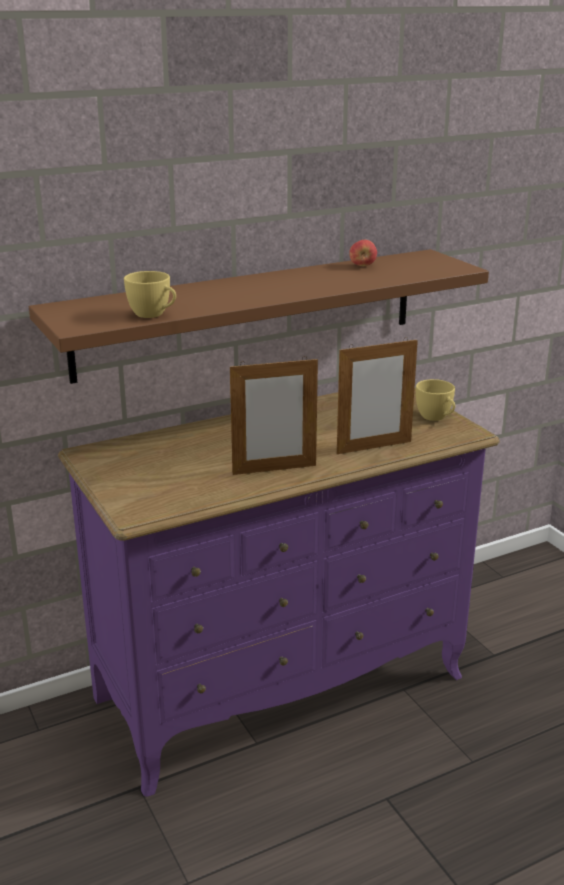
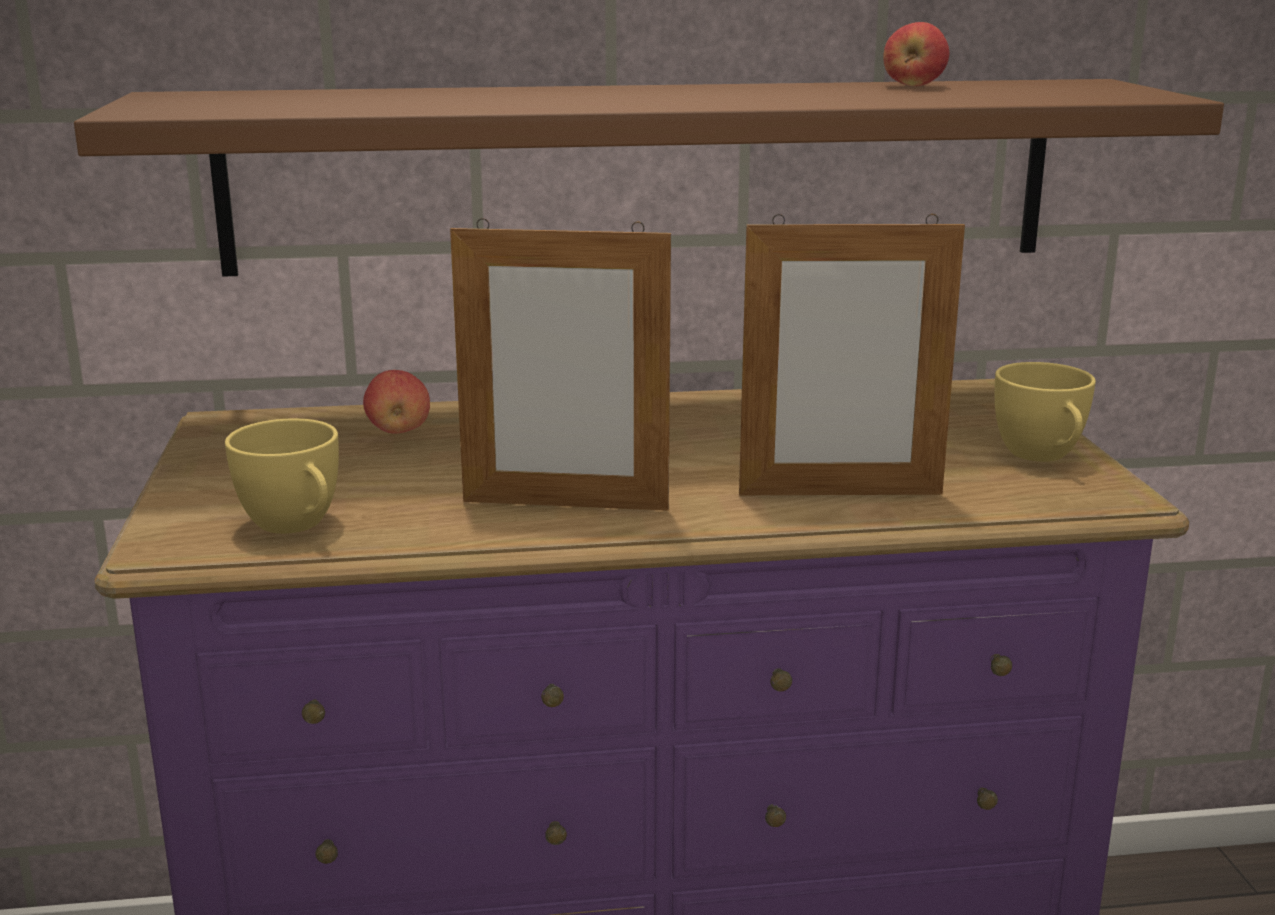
camera: 20 degrees right, 5 degrees down
yellow cup [124,271,176,318] -> yellow cup moved to [225,419,339,534]
none -> apple [363,370,430,434]

